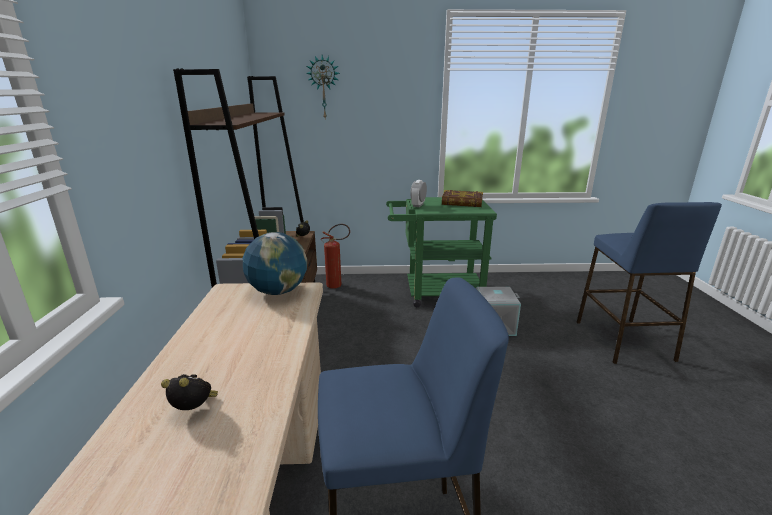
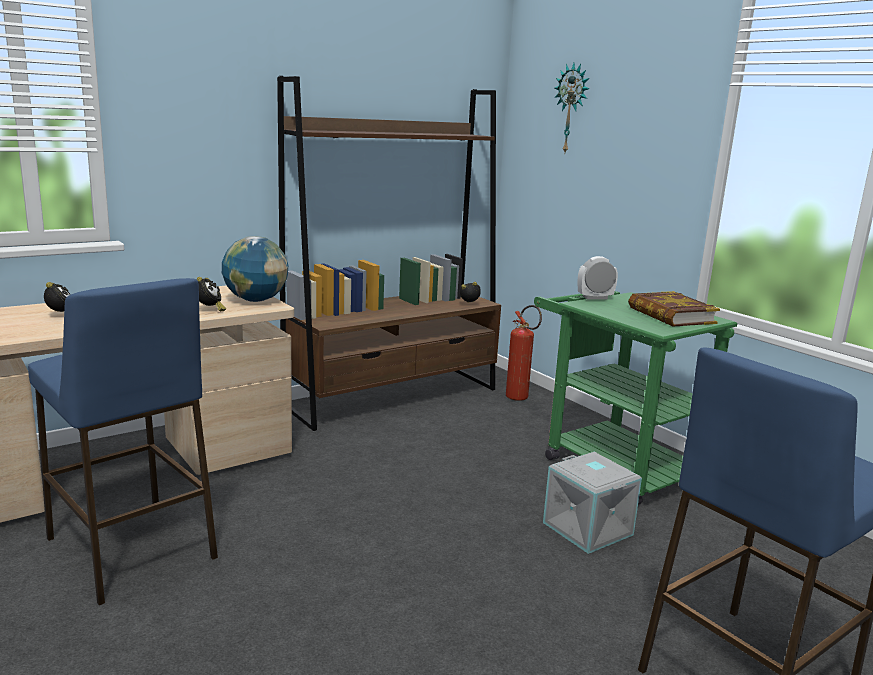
camera: 55 degrees right, 5 degrees down
none -> alarm clock [197,277,226,311]

